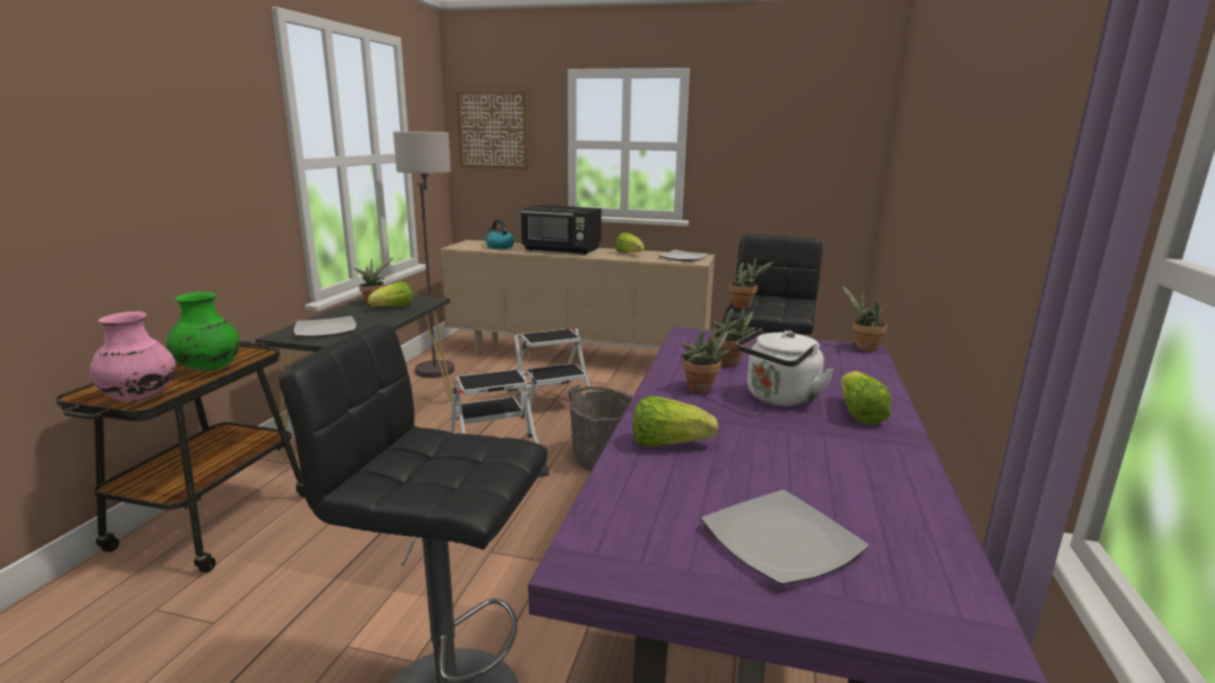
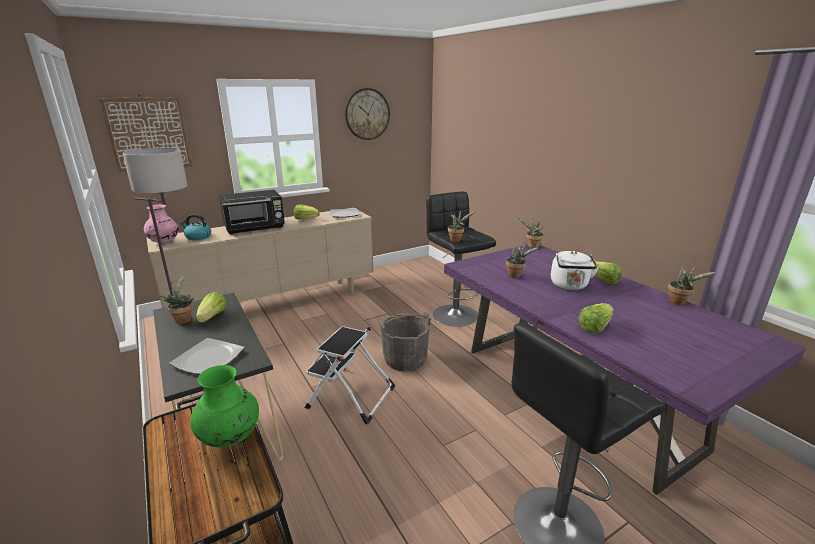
camera: 45 degrees left, 5 degrees up
pink vase [89,311,176,402] -> pink vase moved to [144,204,178,243]
step ladder [508,327,592,419] -> none
potted plant [681,325,731,393] -> potted plant moved to [668,265,718,305]
plate [702,490,869,585] -> none
none -> wall clock [345,88,390,140]

